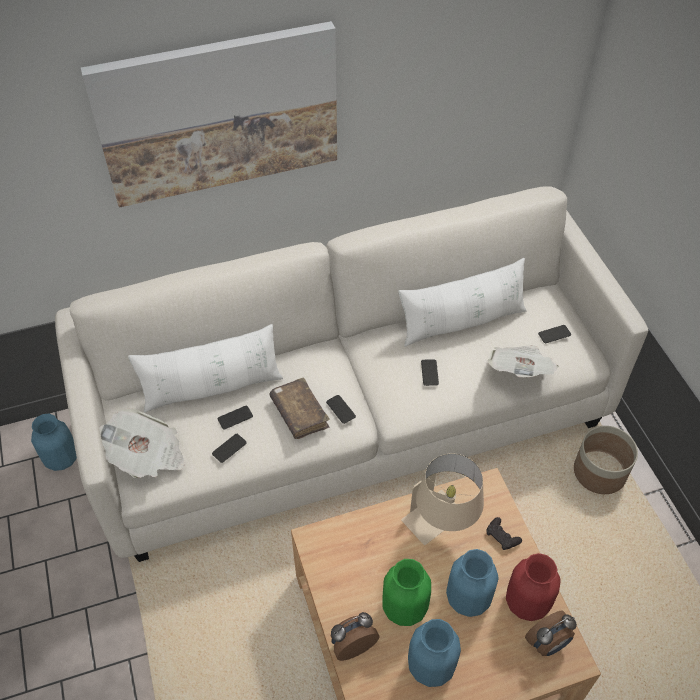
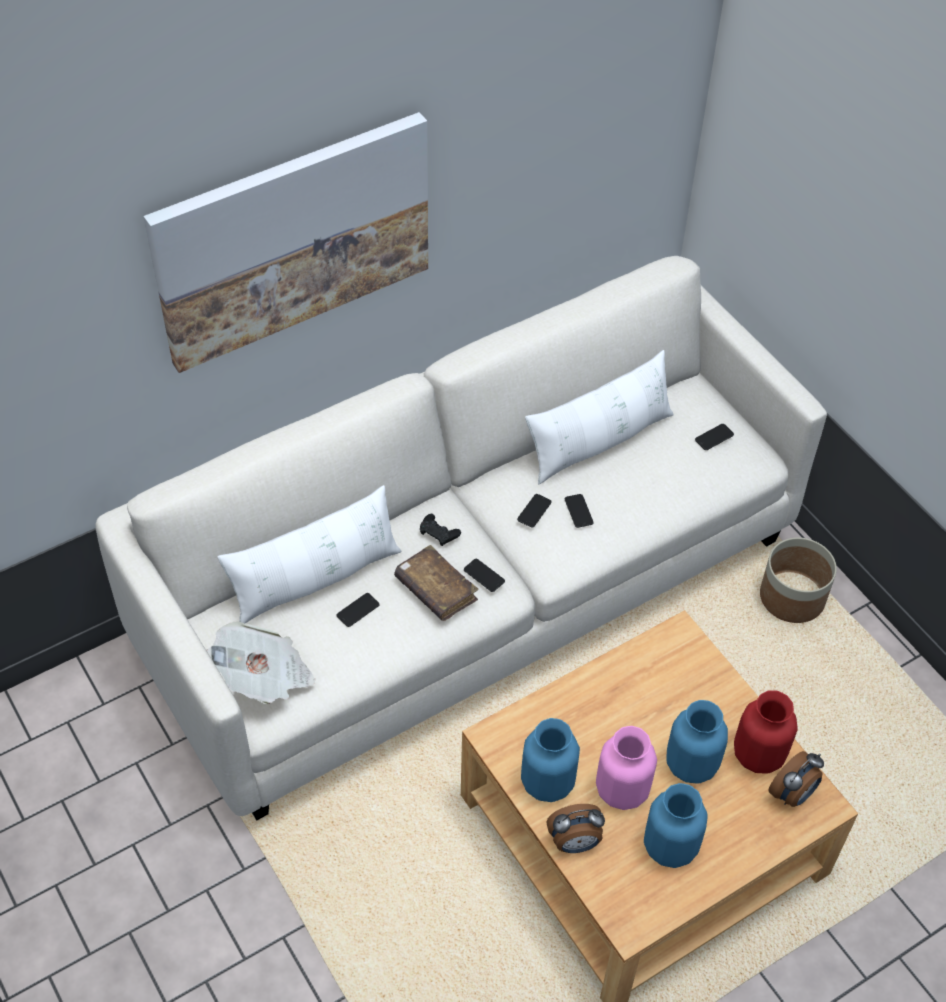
camera: 15 degrees left, 0 degrees up
blue vase [31,414,77,471] -> blue vase moved to [521,718,580,802]
phone [212,434,247,463] -> phone moved to [517,494,552,528]
alarm clock [330,612,379,661] -> alarm clock turned 150 degrees counterclockwise [547,804,605,853]
green vase [382,559,431,626] -> pink vase [596,726,657,810]
beige table lamp [401,454,484,545] -> none
black game controller [486,517,522,550] -> black game controller moved to [420,514,461,546]
newspaper [488,345,559,377] -> none

